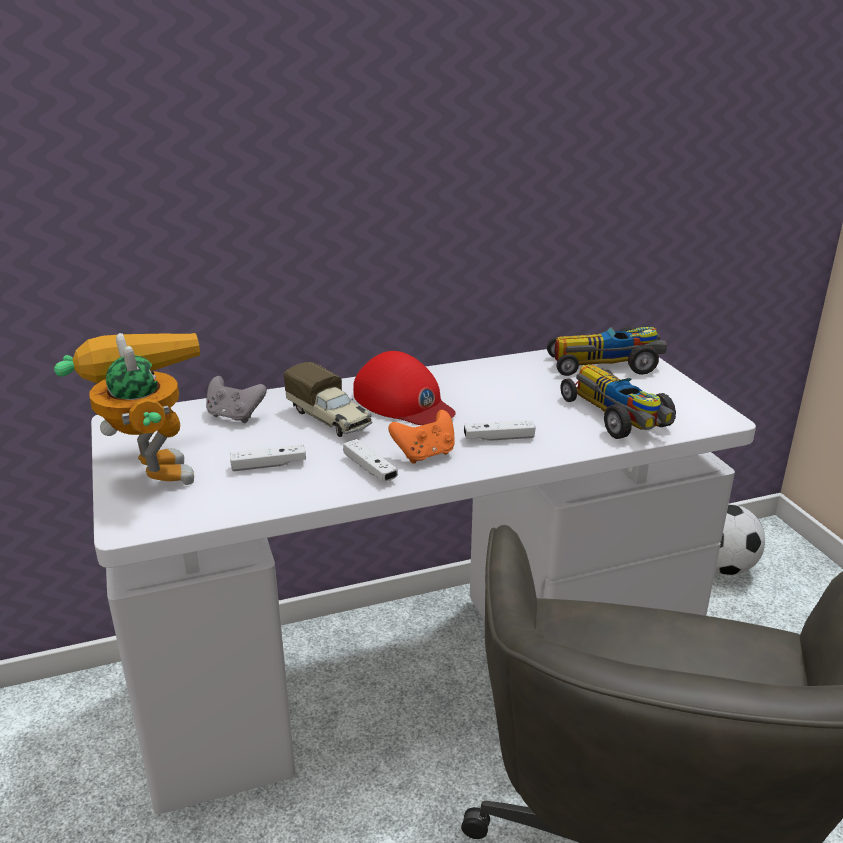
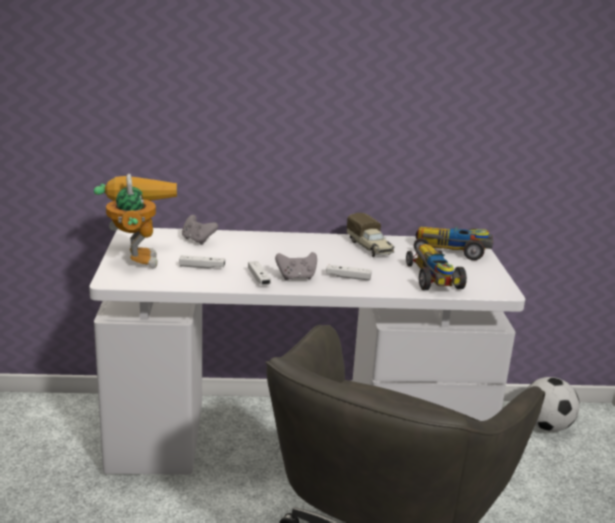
camera: 15 degrees right, 5 degrees down
toy truck [284,362,373,437] -> toy truck moved to [347,213,395,257]
red cap [353,351,456,425] -> none
orange game controller [388,410,455,464] -> grey game controller [275,252,317,281]

